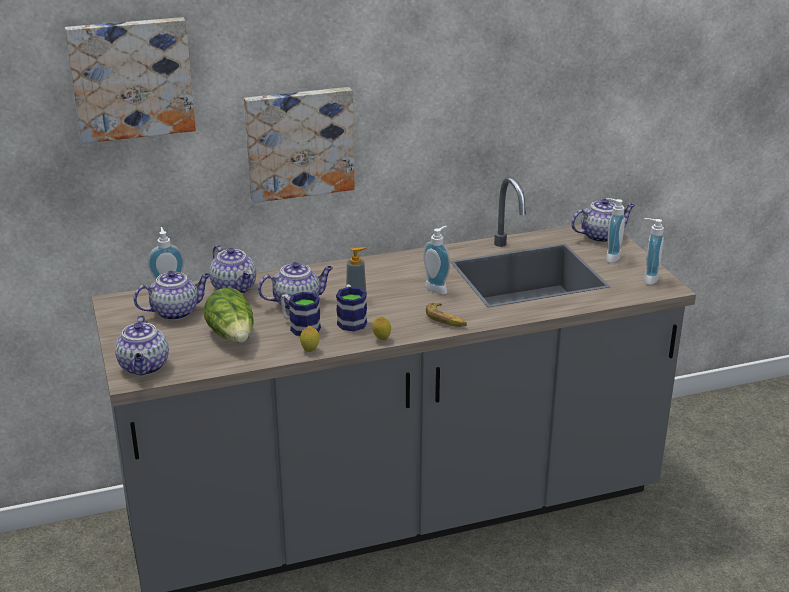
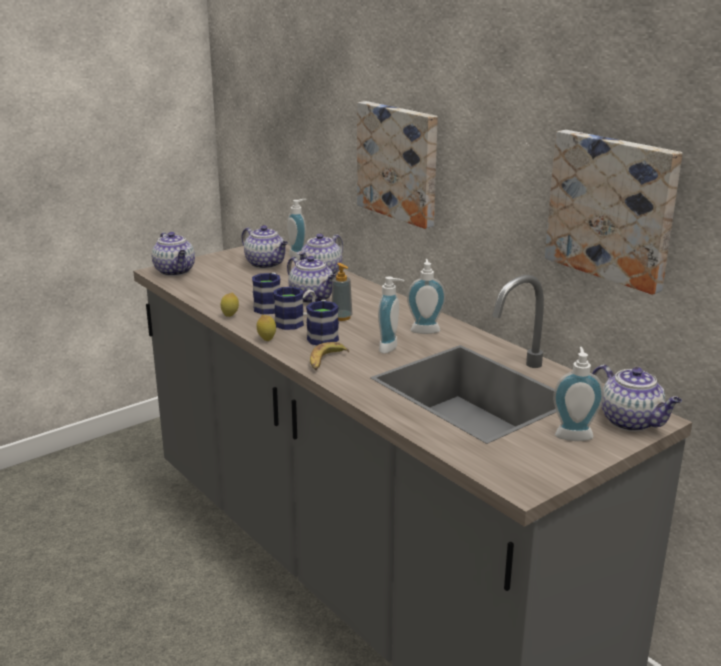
camera: 70 degrees right, 5 degrees down
picture [65,17,196,143] -> picture moved to [545,130,683,295]
teapot [115,315,169,376] -> teapot turned 90 degrees counterclockwise [151,232,195,276]
lettuce [204,288,254,343] -> none
soap dispenser [644,218,664,285] -> soap dispenser moved to [407,259,446,334]
none -> mug [306,300,339,345]

